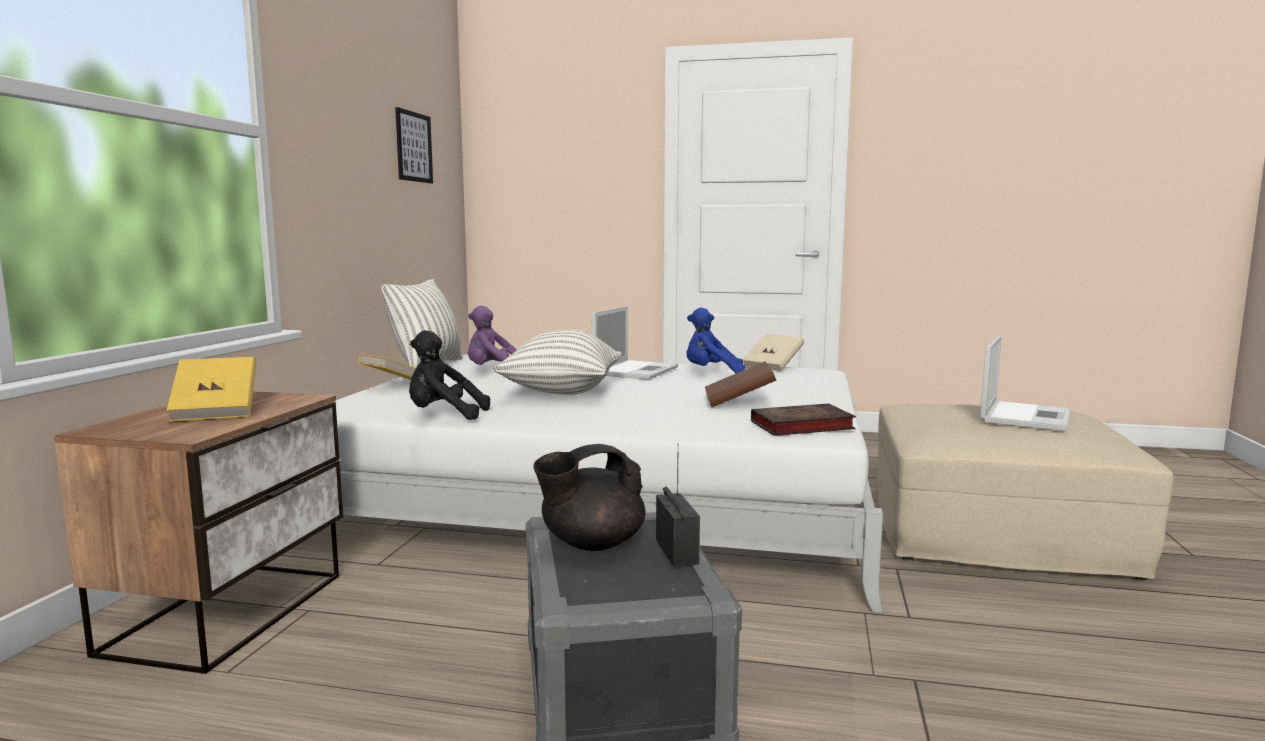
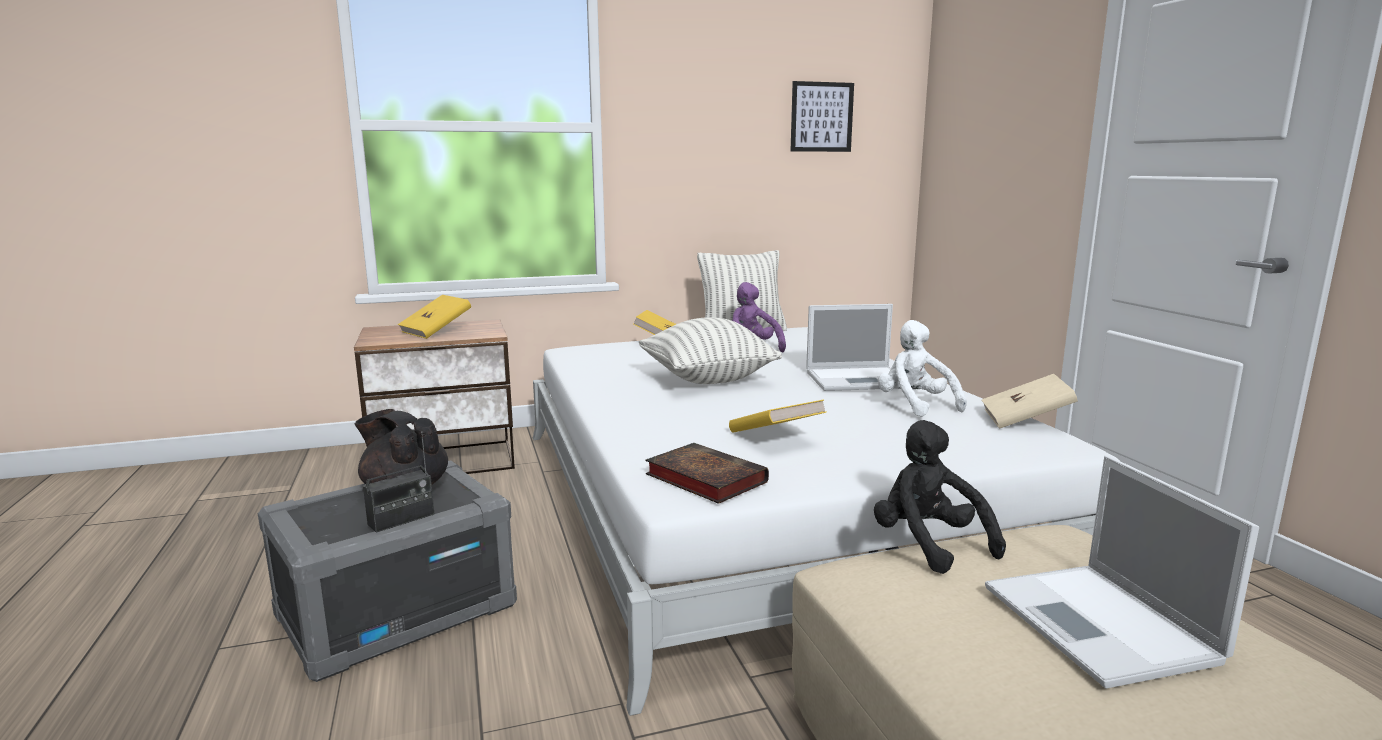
camera: 60 degrees right, 5 degrees up
black plush toy [409,330,490,420] -> black plush toy moved to [874,420,1006,574]
blue plush toy [686,307,745,374] -> white plush toy [878,320,967,417]
brown book [705,361,776,407] -> yellow book [729,399,827,433]
laptop [980,336,1071,431] -> laptop turned 75 degrees clockwise [985,455,1259,689]

